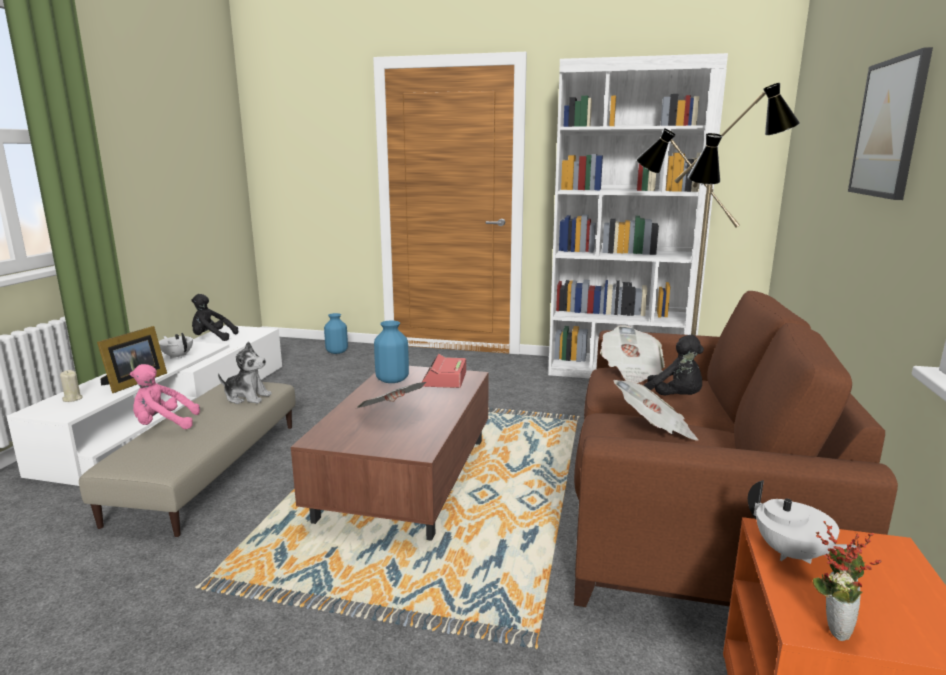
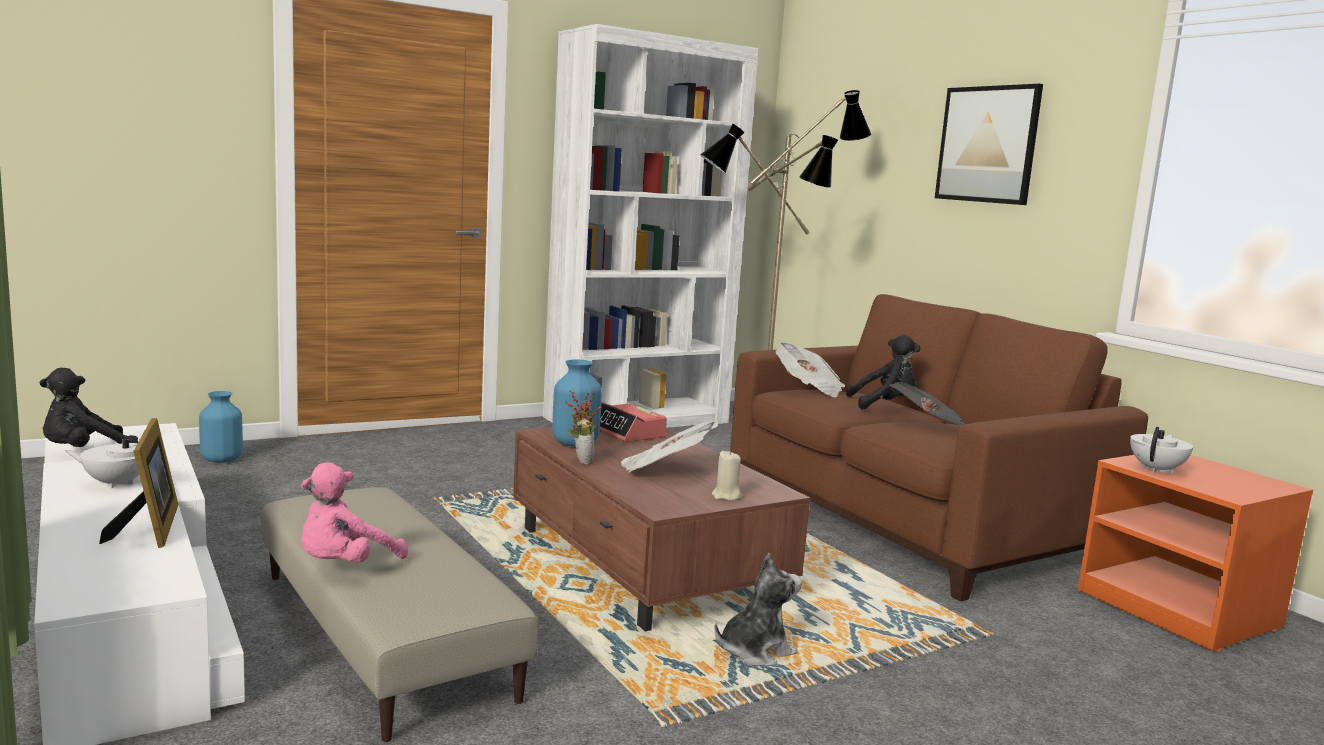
camera: 45 degrees left, 5 degrees down
beige candle [60,370,82,402] -> beige candle moved to [712,450,741,500]
plush toy [218,342,272,404] -> plush toy moved to [714,553,802,666]
white teapot [748,480,857,564] -> white teapot turned 60 degrees counterclockwise [1130,427,1193,474]
potted plant [813,521,881,641] -> potted plant moved to [565,390,601,465]

